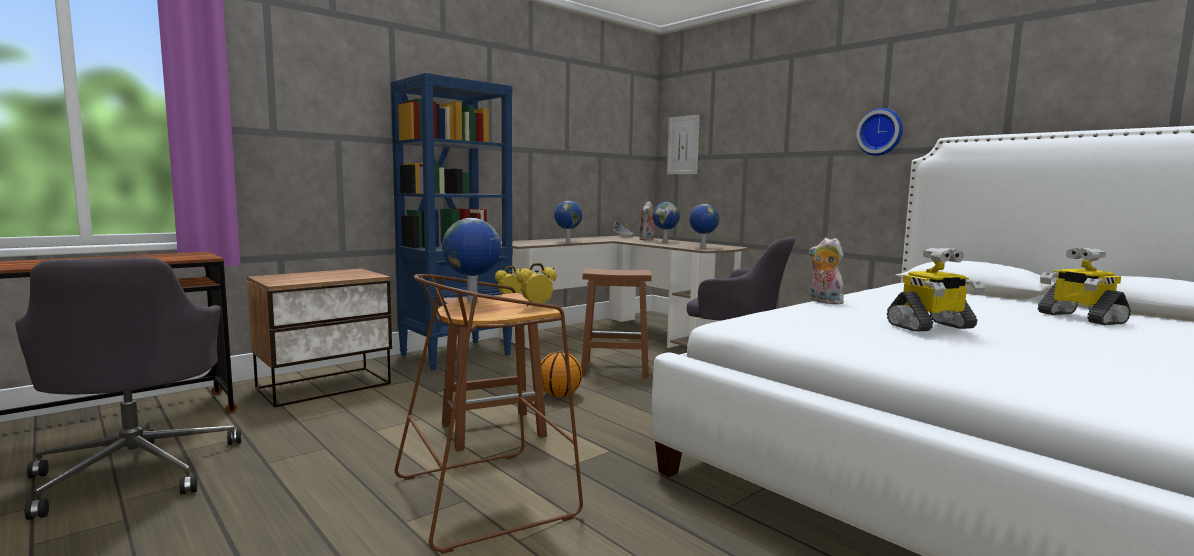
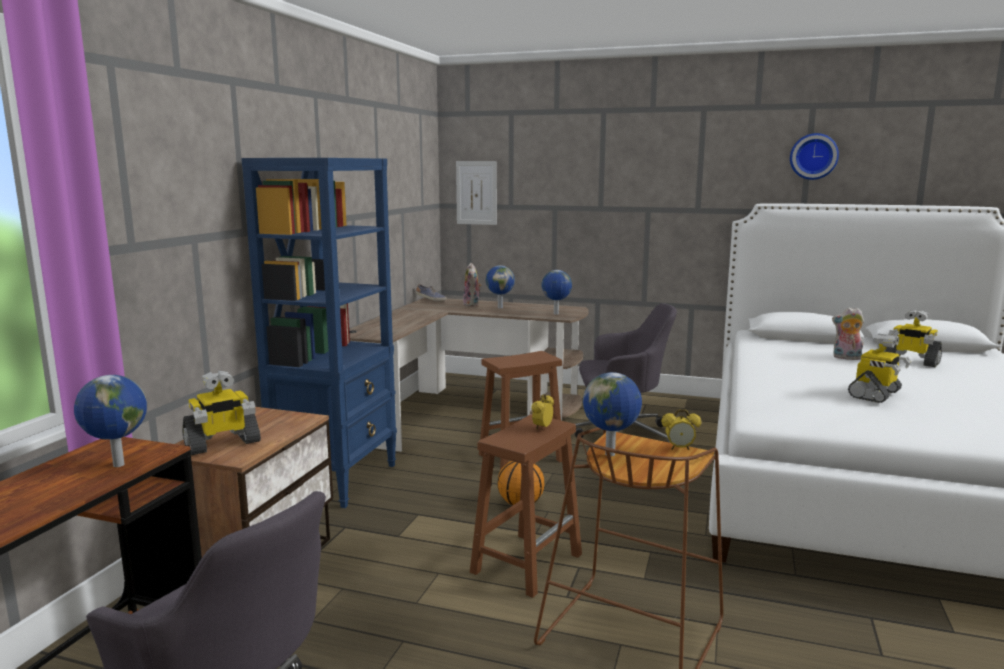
camera: 30 degrees left, 5 degrees up
alarm clock [517,263,556,306] -> alarm clock turned 120 degrees counterclockwise [661,409,701,450]
globe [554,201,583,243] -> globe moved to [74,375,147,467]
plush toy [809,238,844,304] -> plush toy moved to [832,308,864,361]
wall clock [856,108,903,156] -> wall clock moved to [790,133,839,180]
none -> toy robot [182,370,261,455]

